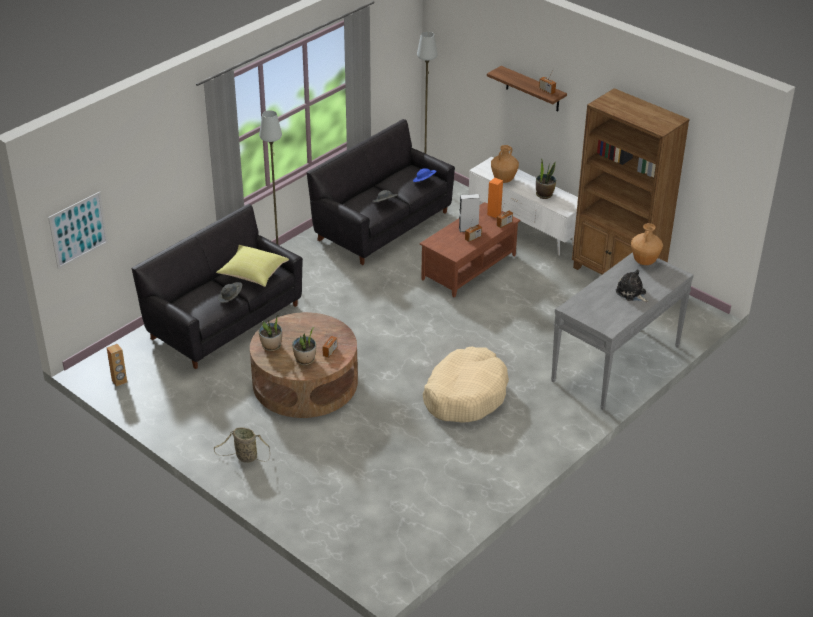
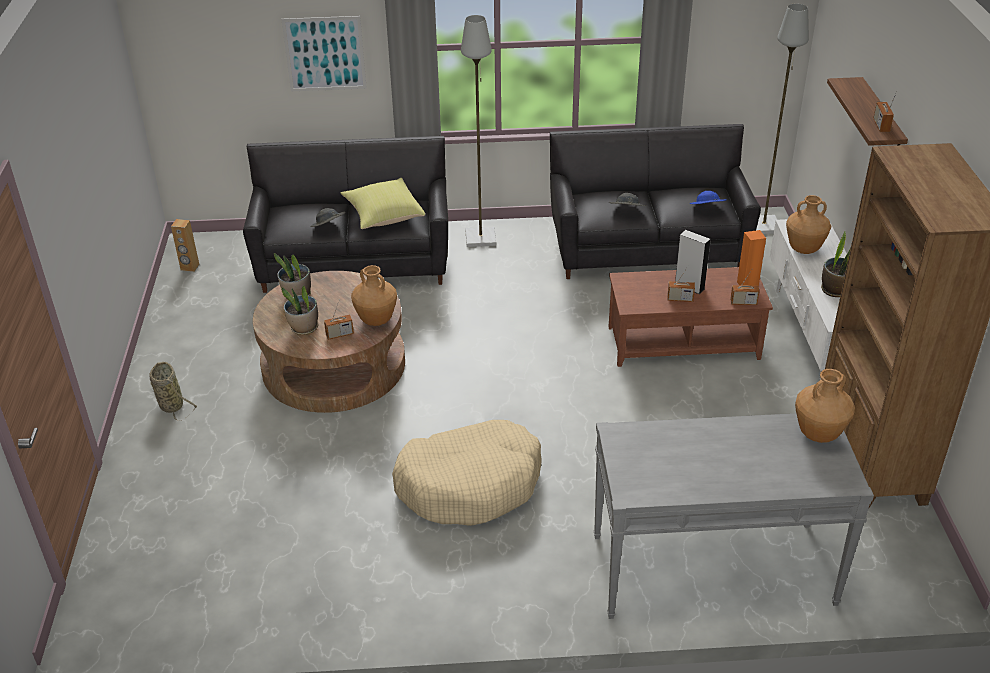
camera: 45 degrees right, 0 degrees up
picture [48,192,108,269] -> picture moved to [281,16,367,91]
plush toy [616,269,649,302] -> none
none -> brown vase [351,265,397,326]

